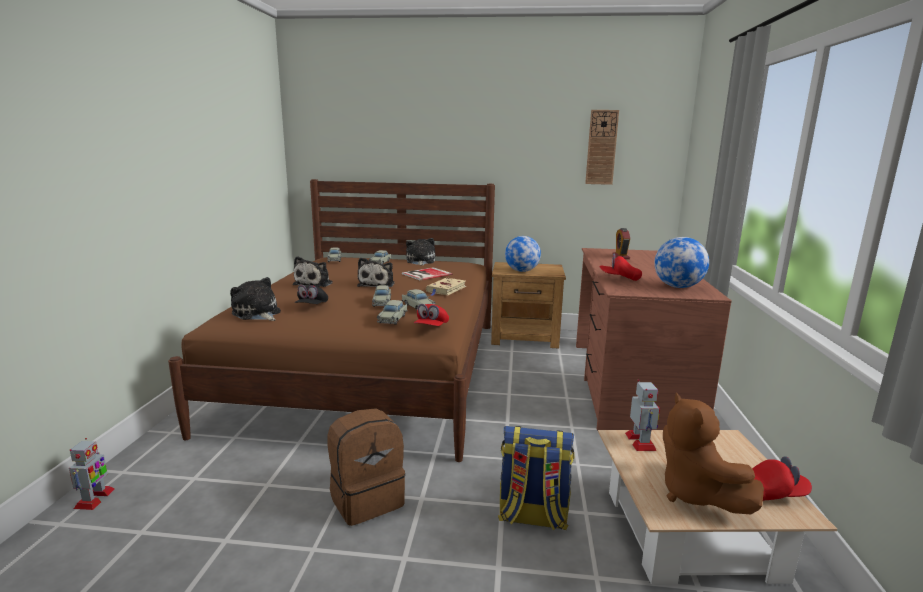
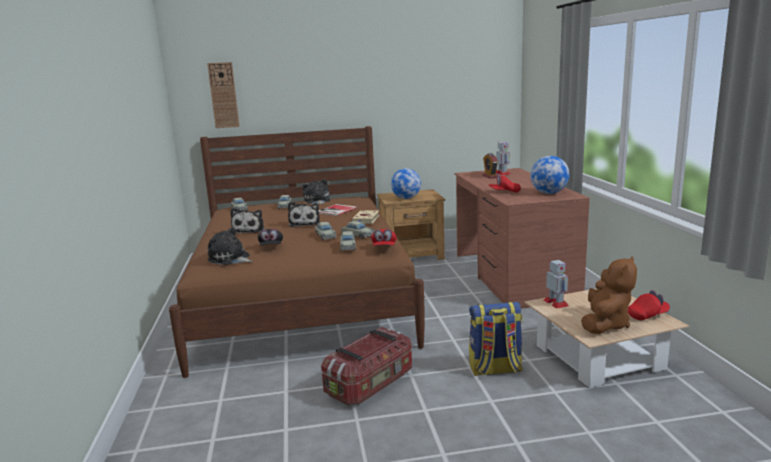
camera: 15 degrees left, 0 degrees up
toy robot [69,438,115,510] -> toy robot moved to [496,142,511,175]
brown backpack [327,408,405,526] -> storage box [321,327,412,405]
wall clock [585,110,619,185] -> wall clock moved to [207,62,240,128]
brown plush toy [663,393,764,514] -> brown plush toy turned 120 degrees counterclockwise [581,256,637,334]

